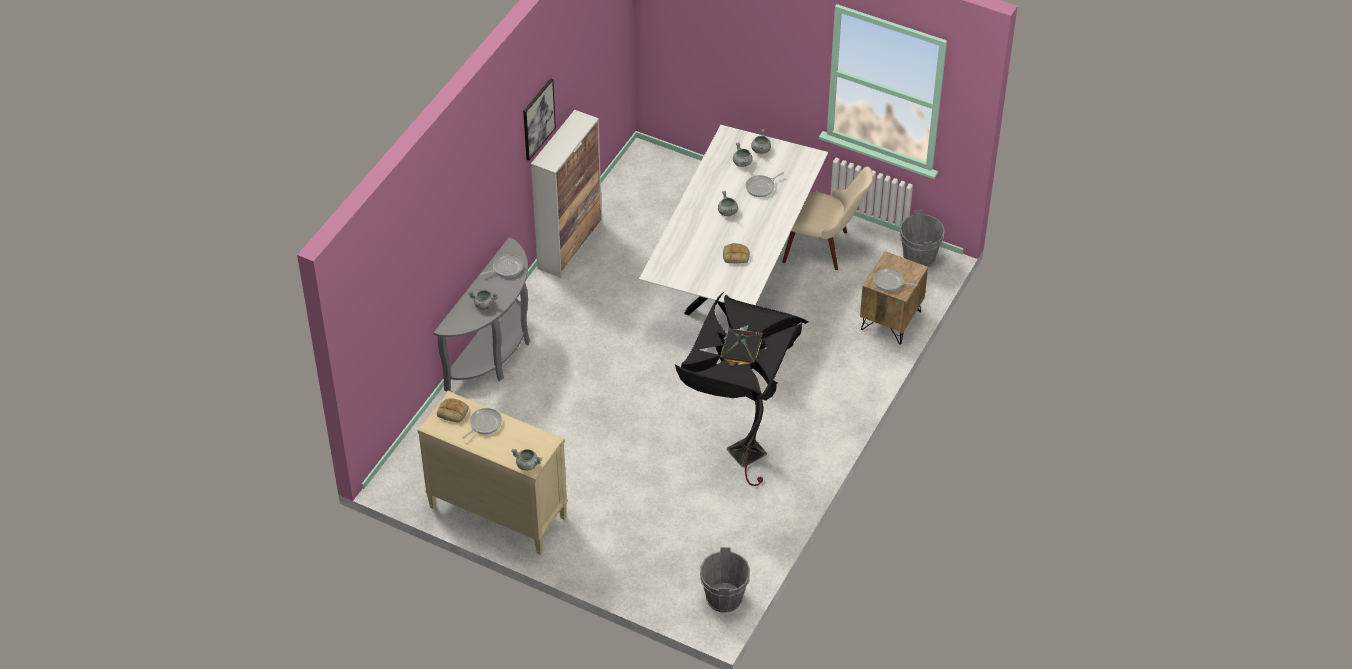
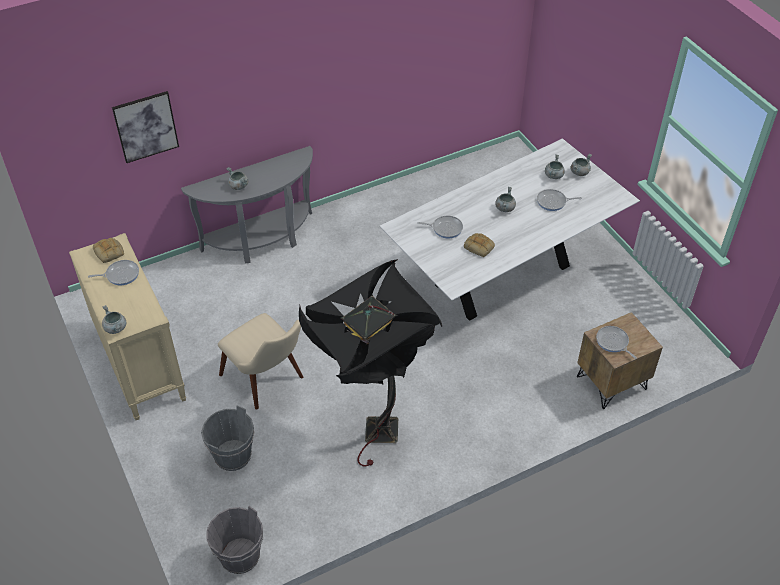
camera: 35 degrees right, 0 degrees up
frying pan [480,254,523,277] -> frying pan moved to [417,216,463,238]
picture [523,78,556,161] -> picture moved to [112,91,179,163]
cabinet [531,110,602,278] -> none
beige chair [782,167,873,270] -> beige chair moved to [218,313,303,410]
grey bucket [900,210,945,267] -> grey bucket moved to [201,406,254,471]

